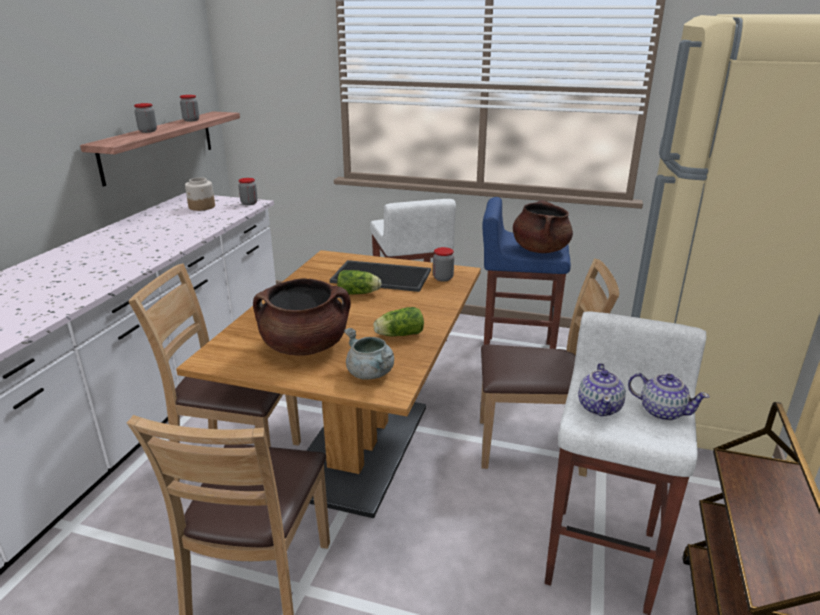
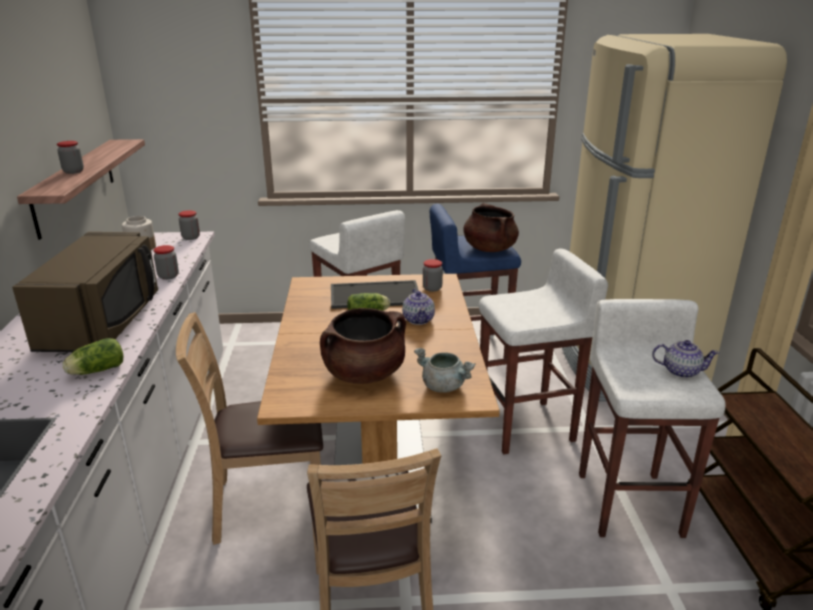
camera: 20 degrees left, 0 degrees up
jar [180,95,199,121] -> jar moved to [153,245,179,280]
lettuce [373,307,424,336] -> lettuce moved to [62,338,123,375]
brown chair [480,258,619,477] -> white stool [479,249,608,454]
teapot [578,363,626,416] -> teapot moved to [402,289,435,325]
none -> brown microwave [12,232,158,352]

